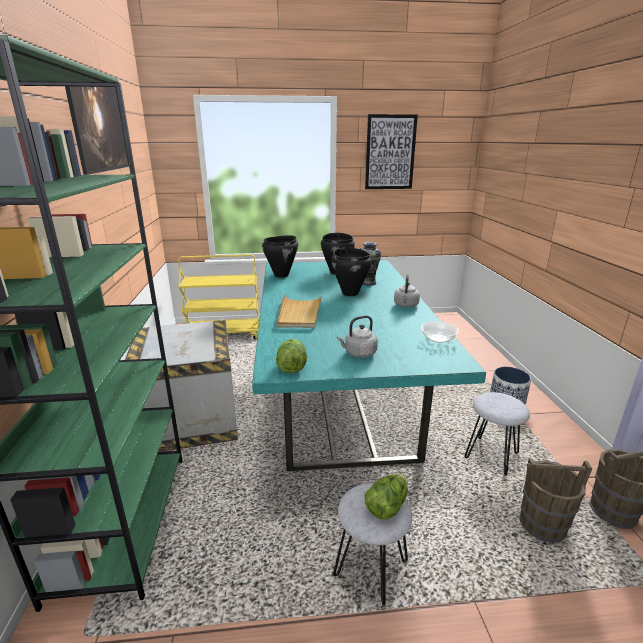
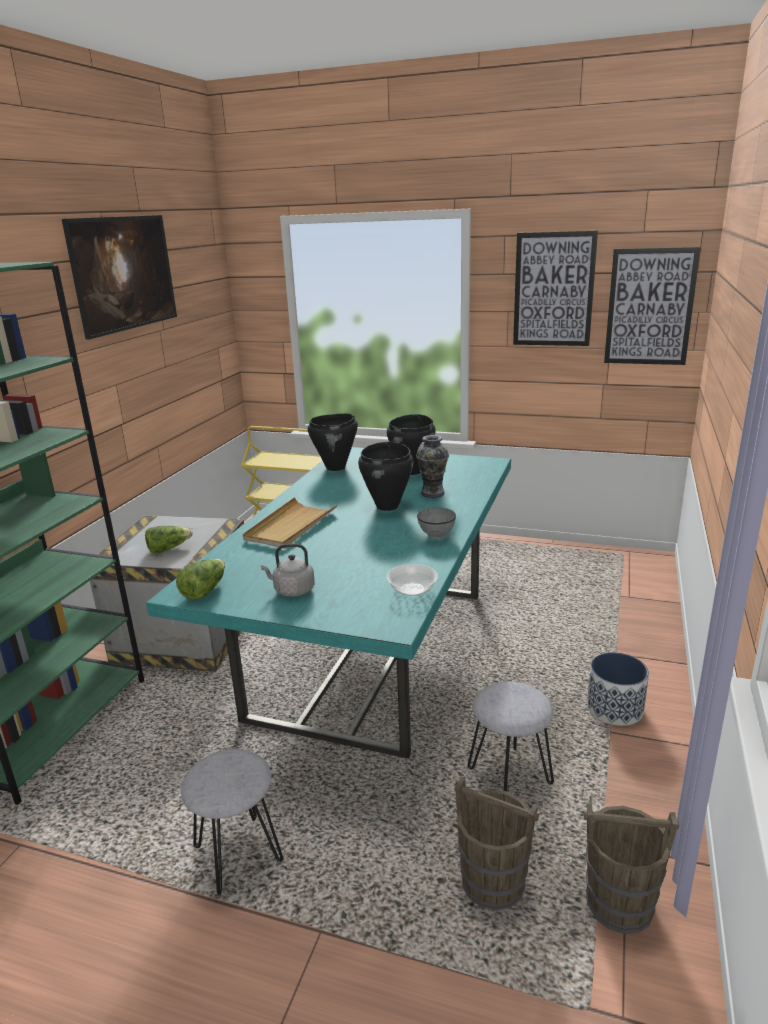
camera: 25 degrees right, 0 degrees up
lettuce [365,473,408,520] -> lettuce moved to [145,526,193,553]
grey kettle [394,275,420,307] -> grey bowl [417,507,456,539]
none -> picture [604,247,701,365]

